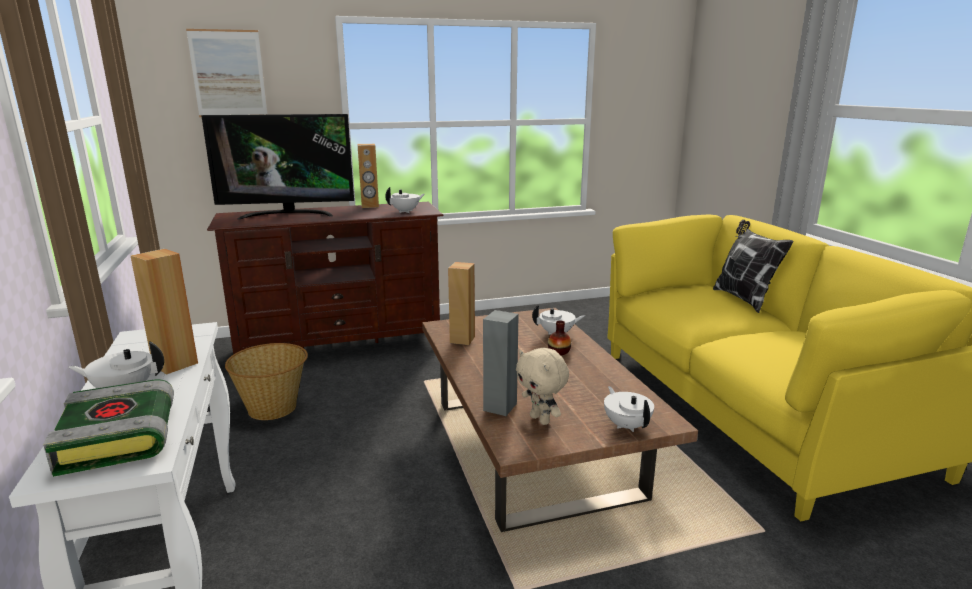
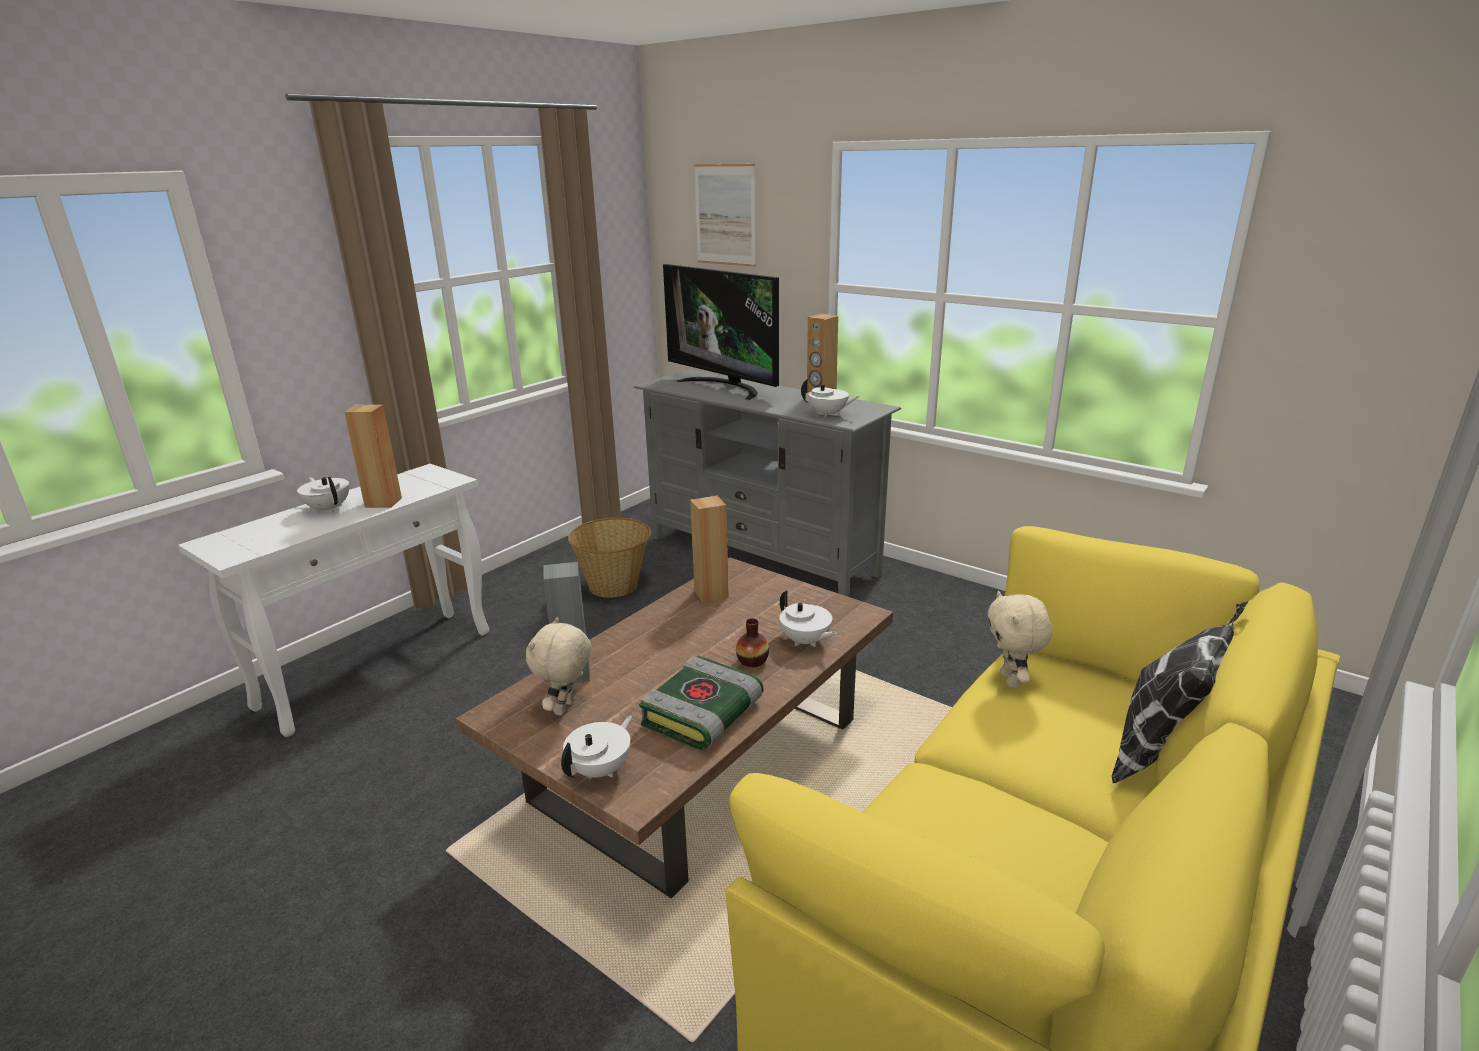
camera: 55 degrees right, 5 degrees up
book [43,379,174,477] -> book moved to [639,656,764,750]
brown tv stand [207,202,444,355] -> grey tv stand [634,370,901,597]
none -> beige plush toy [987,591,1052,688]

